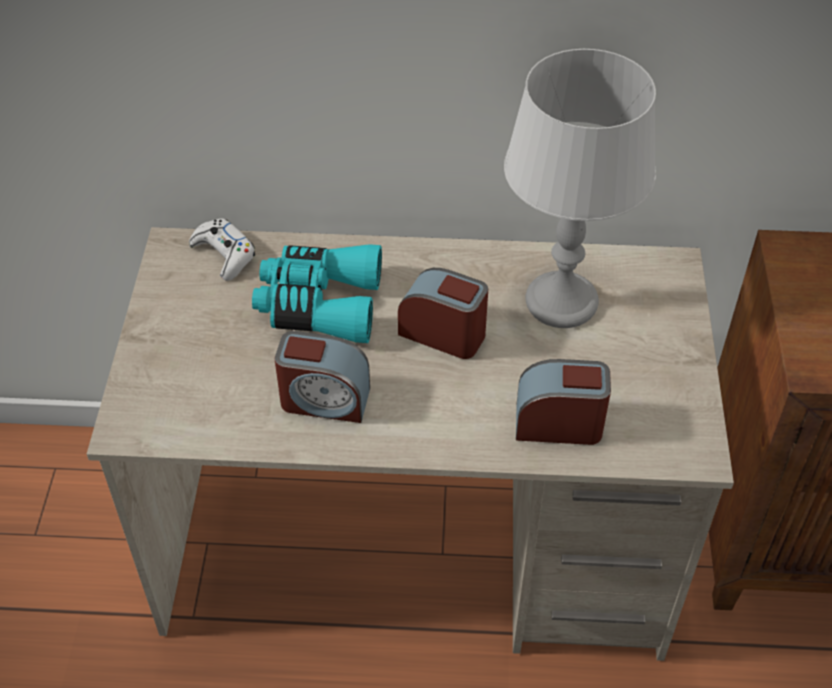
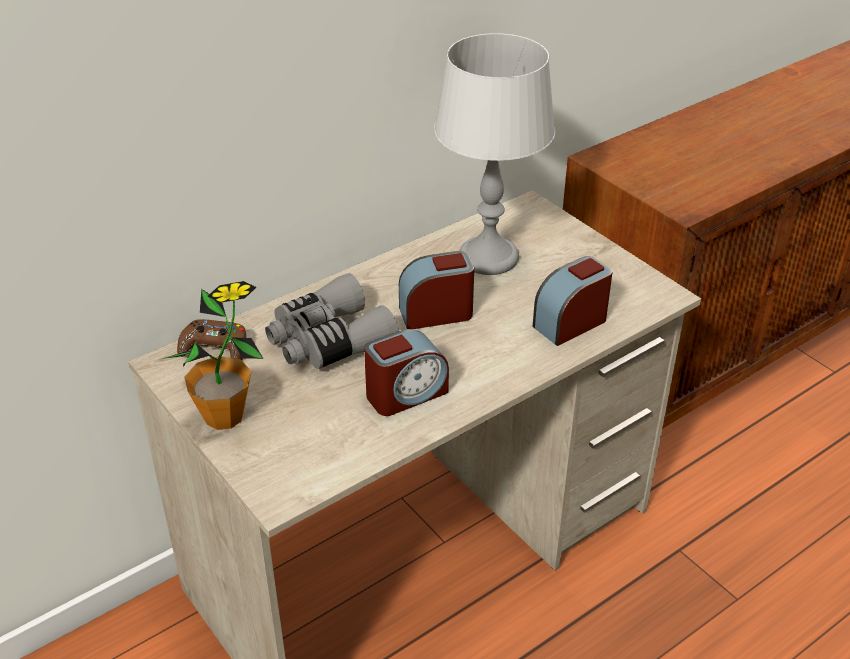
camera: 40 degrees left, 10 degrees down
white game controller [189,218,255,281] -> brown game controller [177,319,246,361]
turquoise binoculars [252,244,382,343] -> grey binoculars [265,273,399,369]
none -> potted plant [162,281,263,430]

